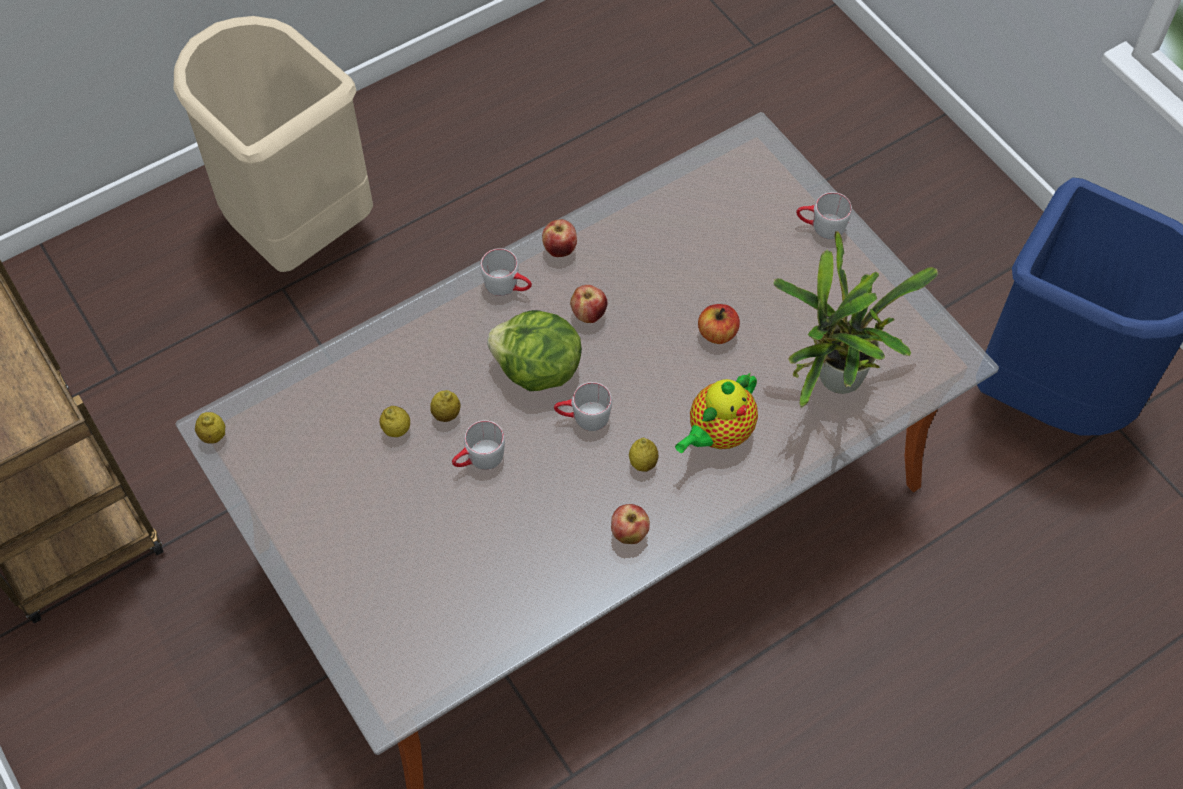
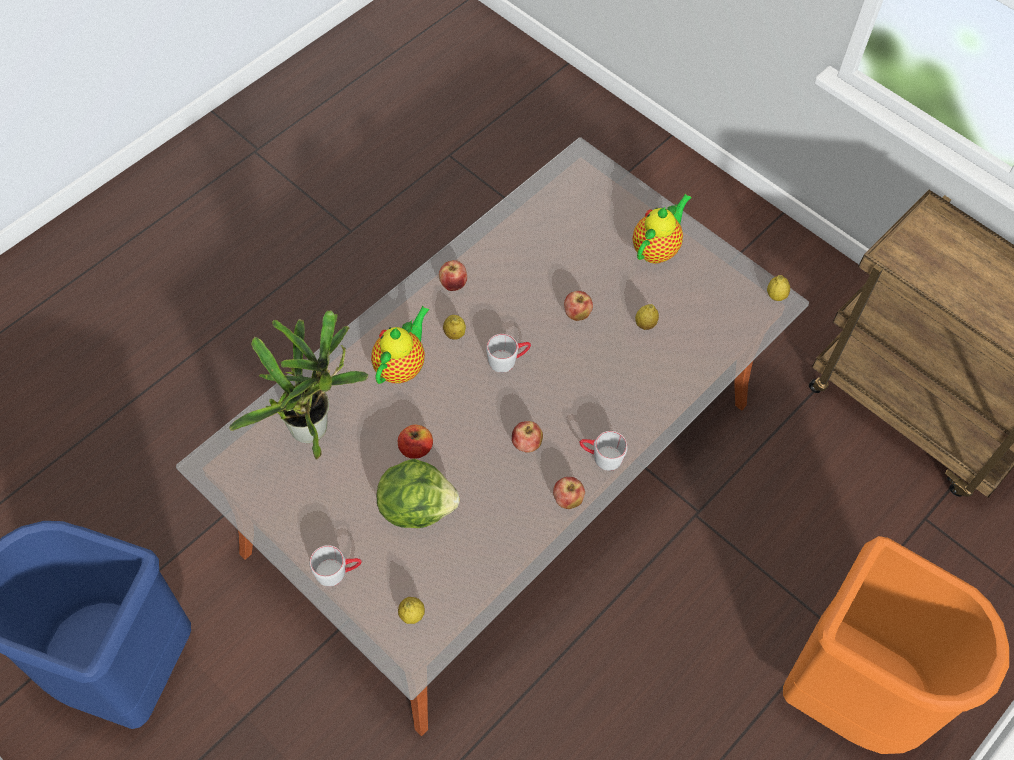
camera: 165 degrees right, 0 degrees up
beige trash can [174,16,373,272] -> orange trash can [783,536,1009,754]
lemon [430,390,460,422] -> lemon moved to [398,597,425,624]
grey mug [452,420,505,470] -> apple [564,291,593,321]
lettuce [487,310,582,391] -> lettuce moved to [377,459,460,528]
none -> teapot [633,194,692,264]

